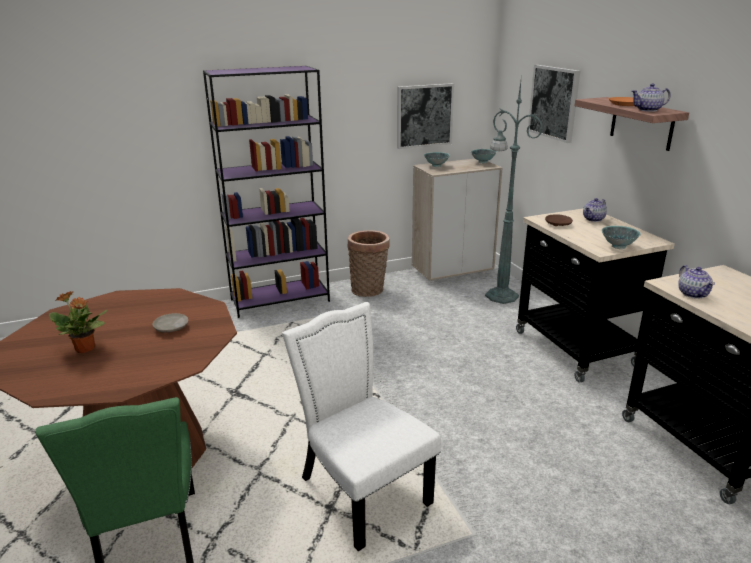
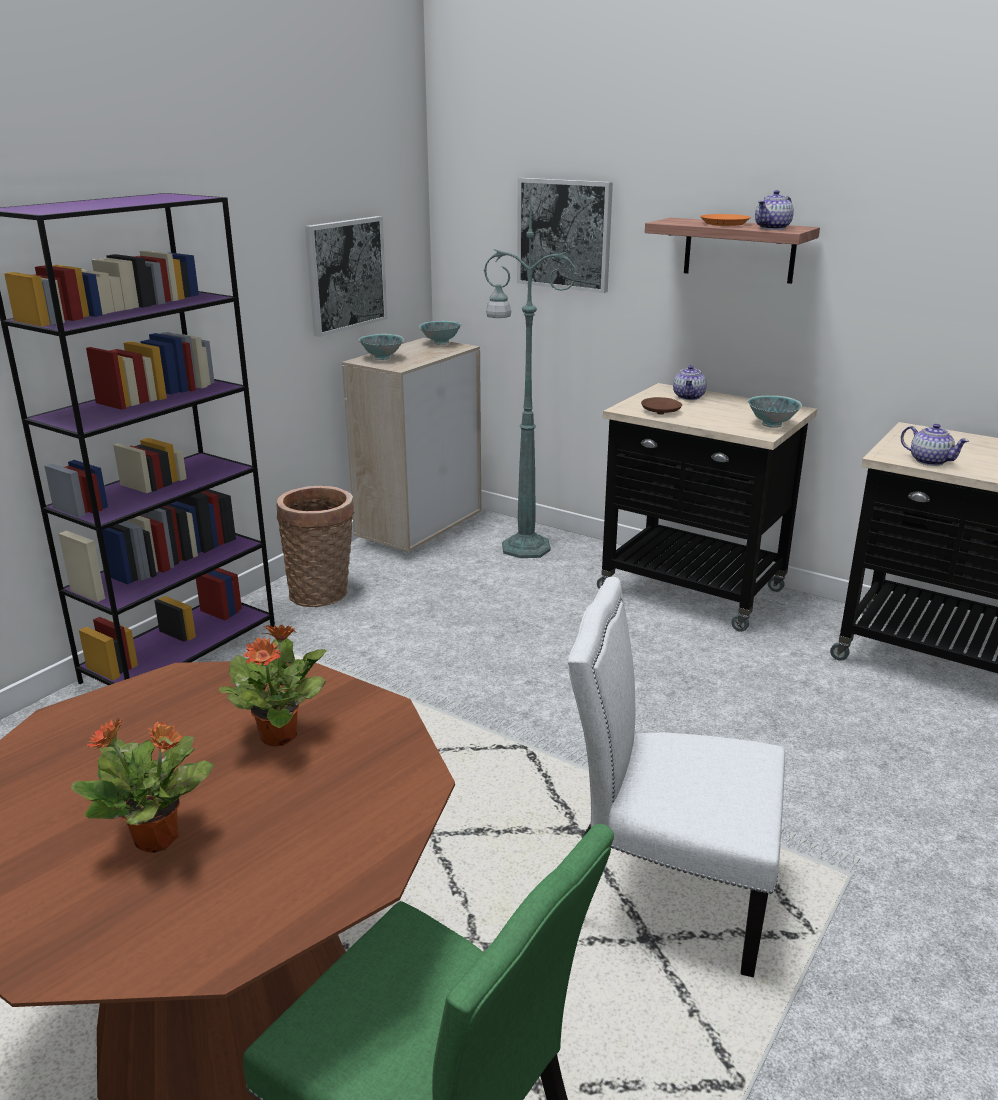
camera: 35 degrees left, 0 degrees up
beige plate [153,313,188,333] -> potted plant [219,625,326,746]

